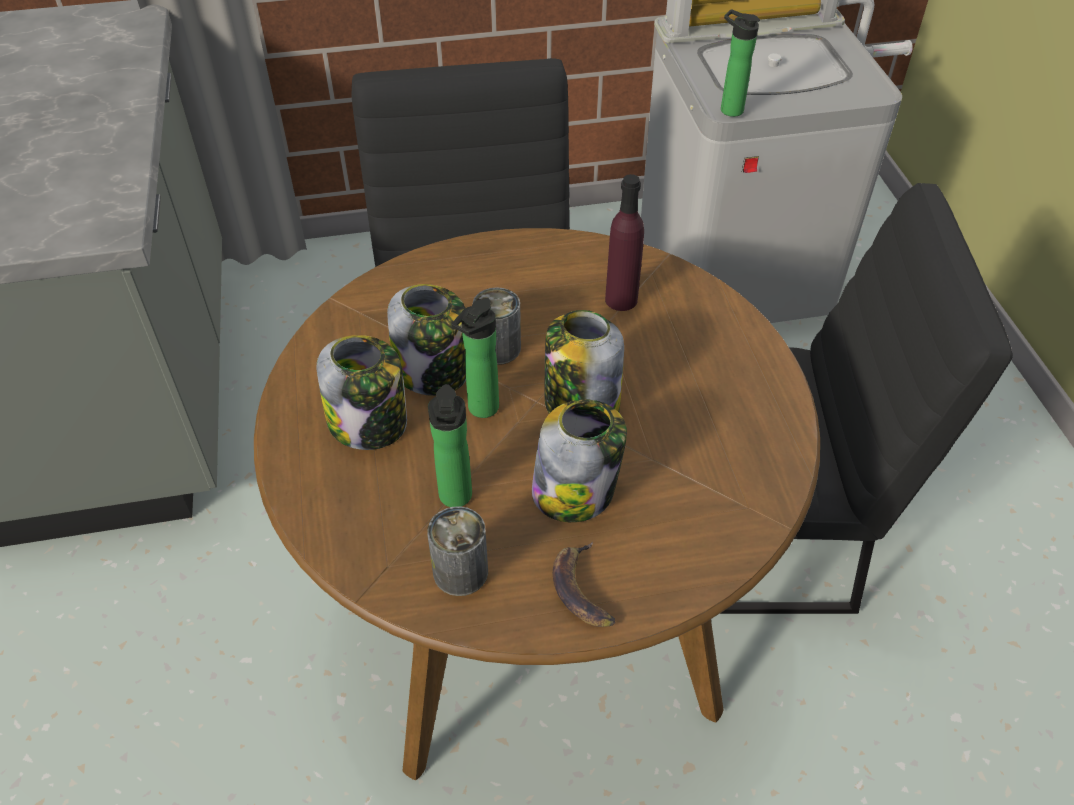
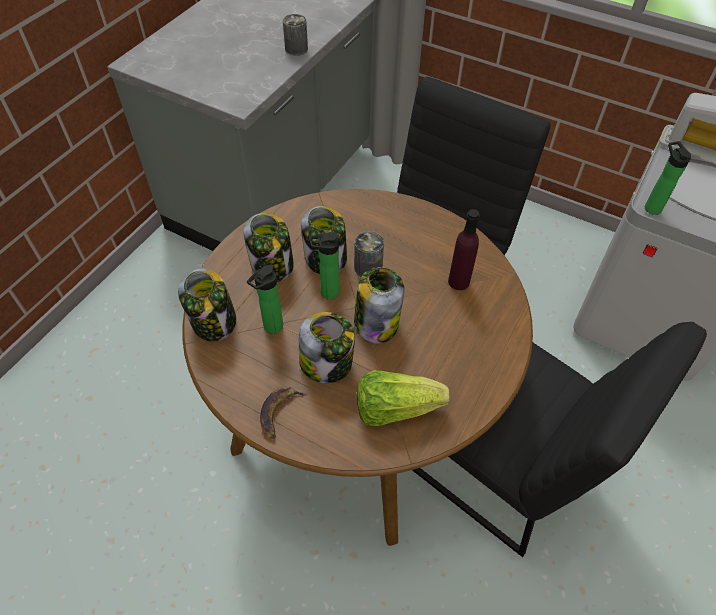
camera: 40 degrees right, 5 degrees up
can [427,506,488,596] -> can moved to [283,14,308,56]
none -> jar [178,269,236,342]
none -> lettuce [357,370,450,426]

